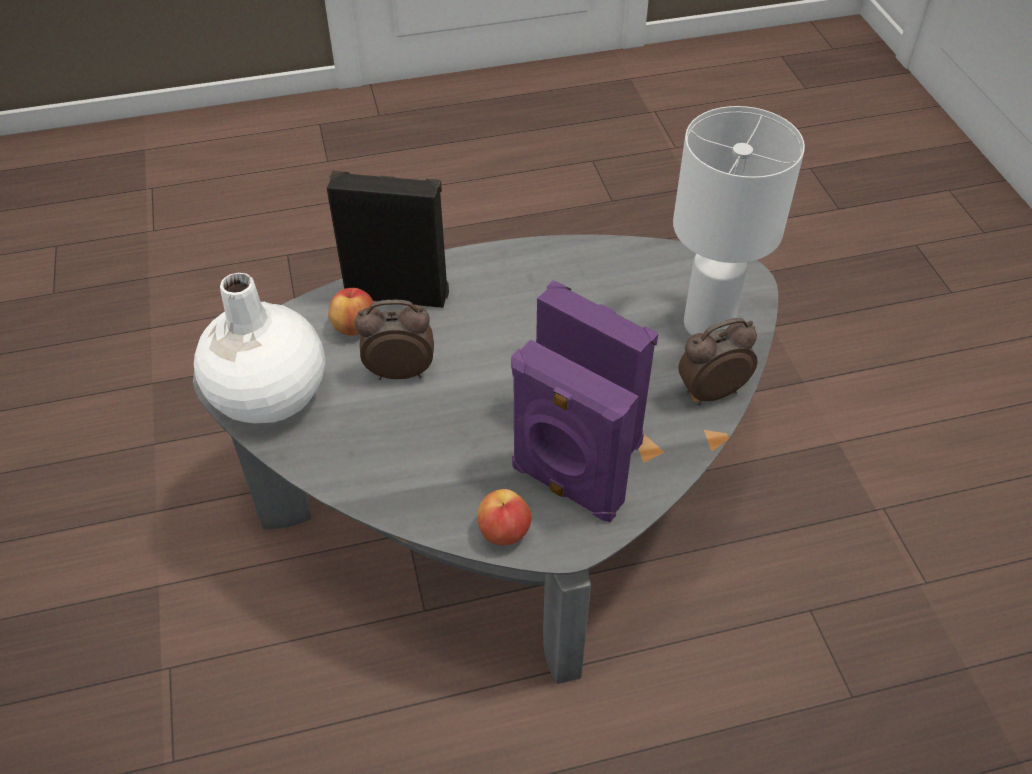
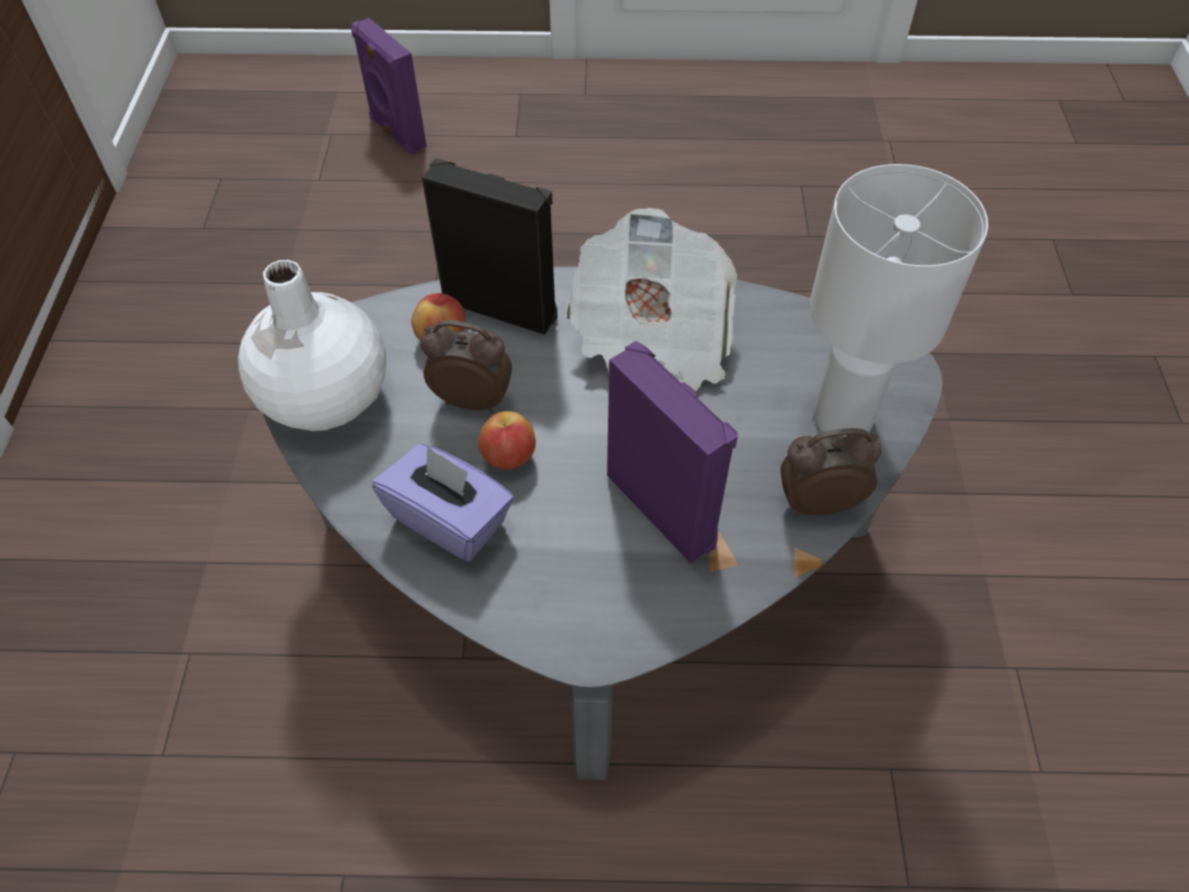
camera: 15 degrees right, 5 degrees up
apple [477,489,532,545] -> apple moved to [479,411,536,469]
purple speaker [511,339,639,523] -> purple speaker moved to [351,18,427,155]
none -> purple tissue box [372,444,514,562]
none -> newspaper [566,208,737,391]

